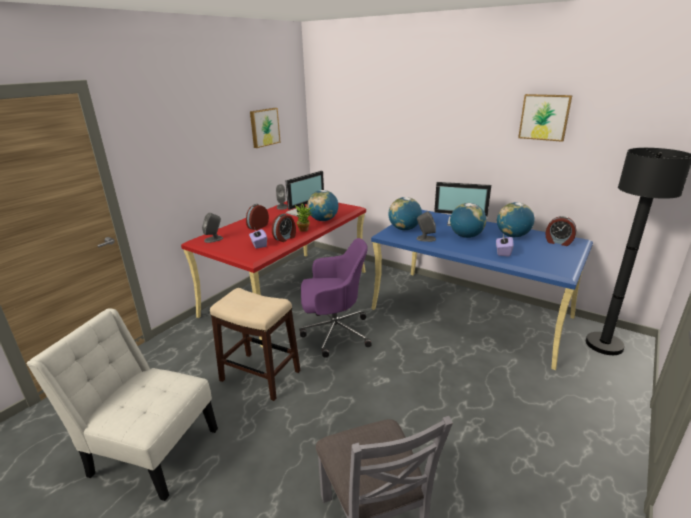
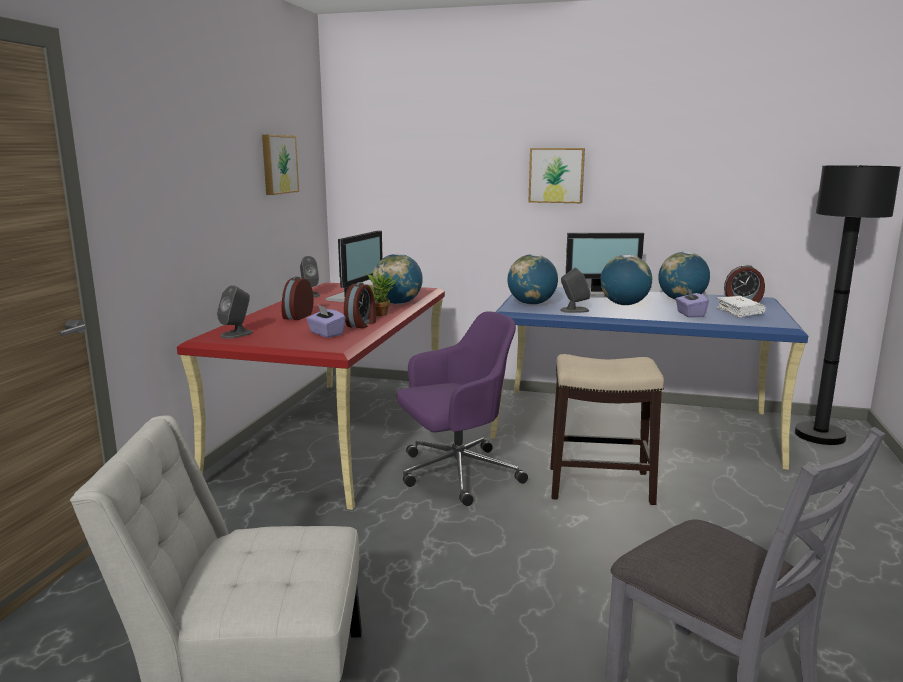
camera: 20 degrees left, 10 degrees down
stool [210,288,301,401] -> stool moved to [550,354,664,505]
picture [518,94,573,142] -> picture moved to [528,148,585,203]
none -> white book [716,296,766,318]

